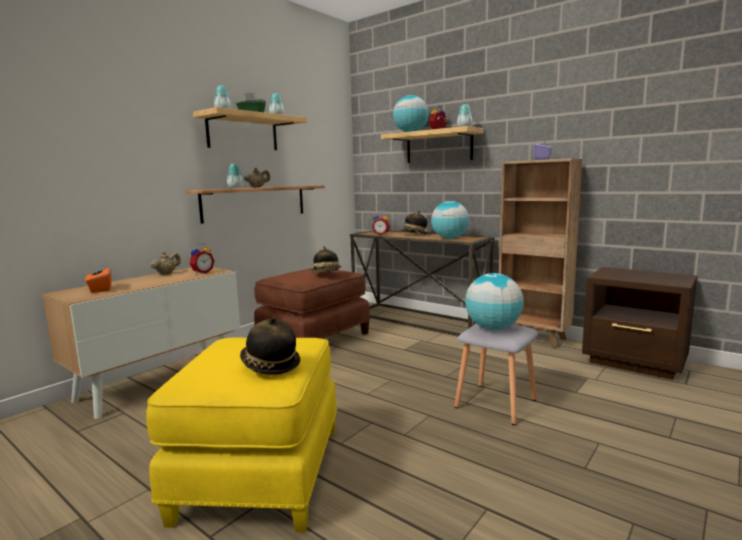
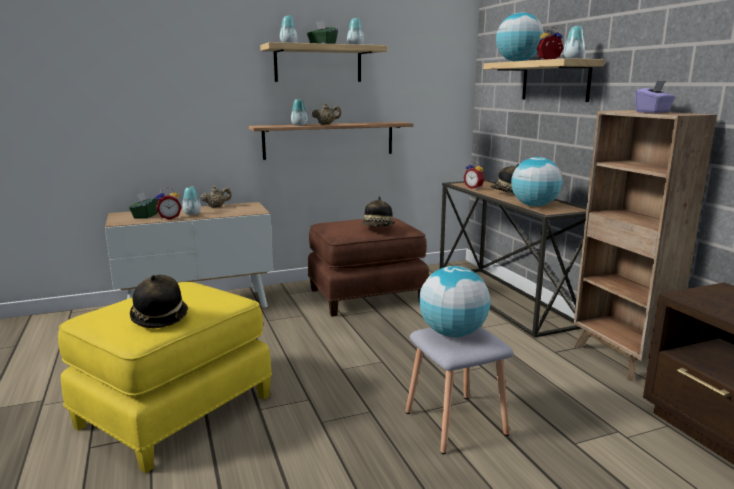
camera: 30 degrees right, 5 degrees up
orange tissue box [85,264,112,293] -> green tissue box [129,192,159,219]
alarm clock [189,243,214,274] -> alarm clock moved to [156,187,182,220]
none -> vase [182,187,201,215]

